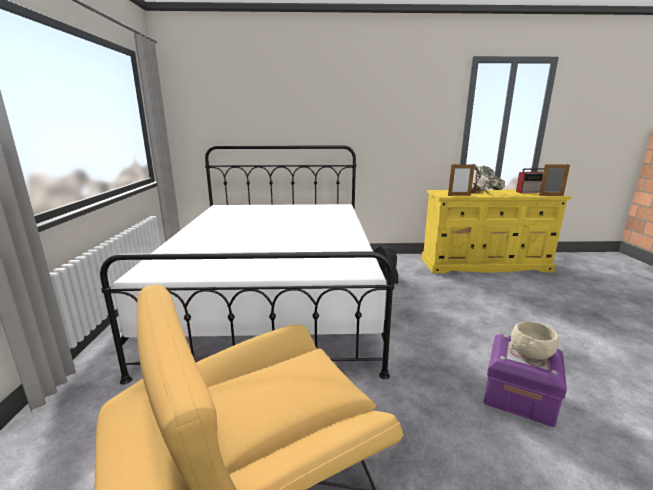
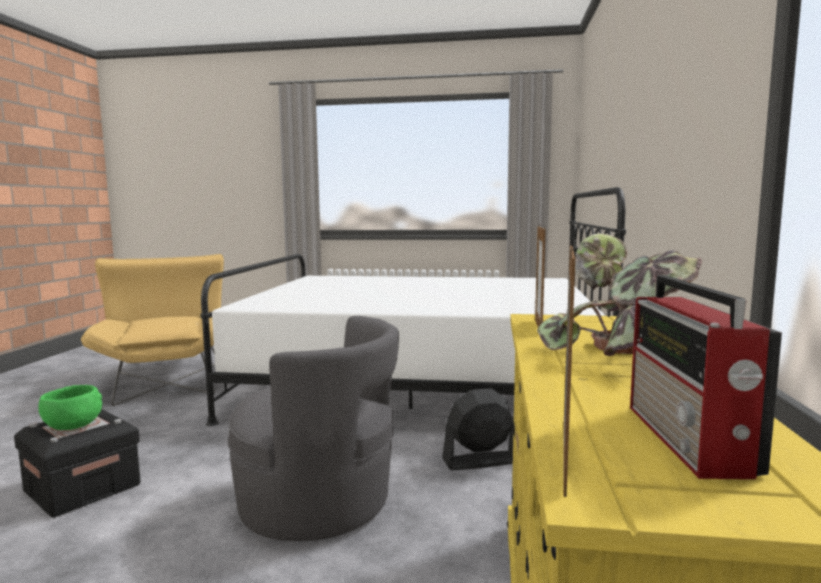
camera: 100 degrees right, 10 degrees down
purple storage box [484,334,567,427] -> black storage box [14,409,141,518]
beige bowl [511,321,559,360] -> green bowl [39,385,102,430]
none -> grey armchair [228,316,399,541]

